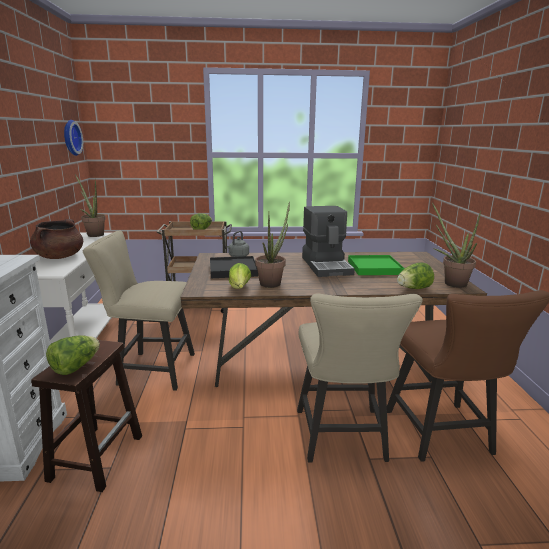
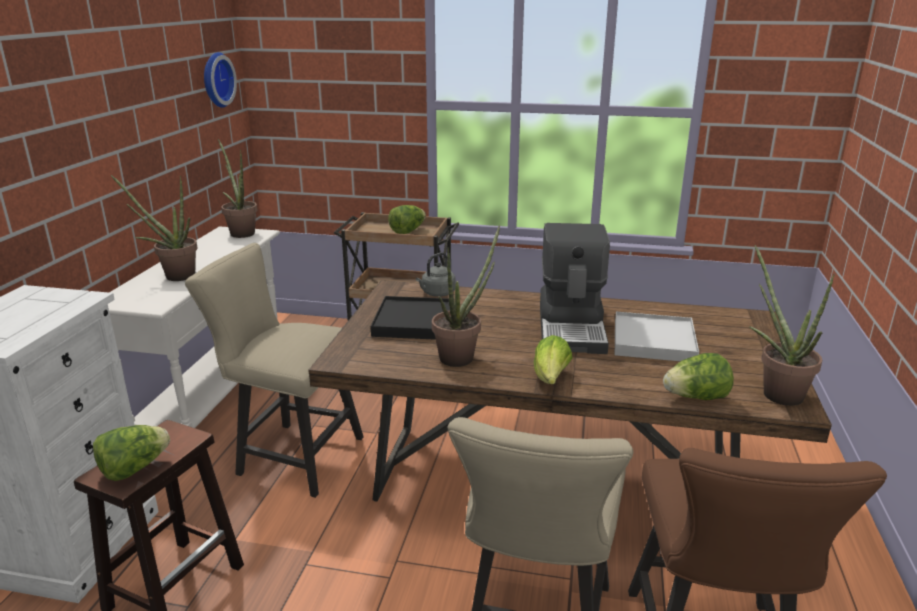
camera: 15 degrees right, 5 degrees up
brown cooking pot [30,219,83,259] -> potted plant [111,175,197,281]
lettuce [229,263,251,289] -> lettuce moved to [534,335,573,384]
green tray [348,255,404,275] -> white tray [615,312,699,361]

